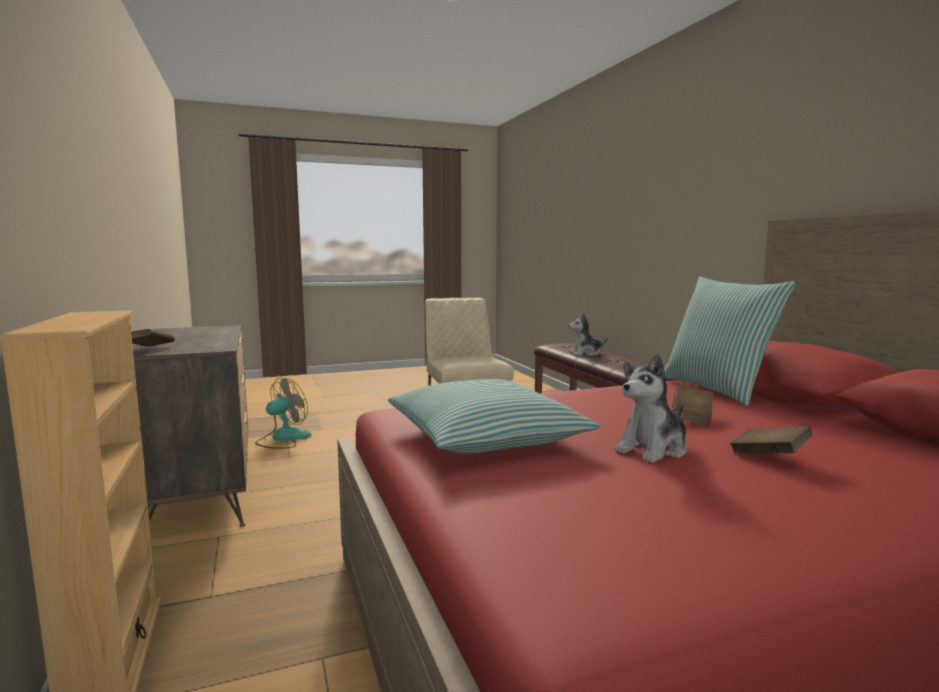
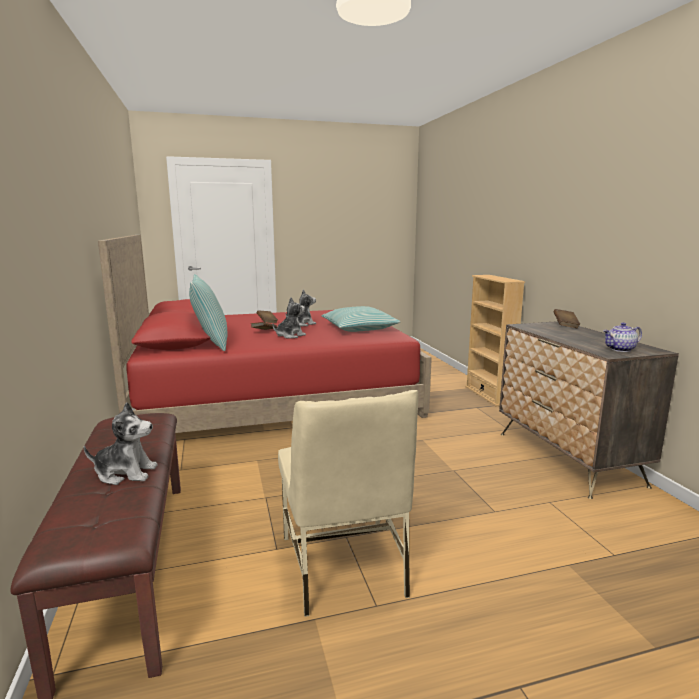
camera: 175 degrees left, 5 degrees up
fan [255,377,311,449] -> none
none -> plush toy [273,297,306,339]
none -> teapot [603,322,642,352]

